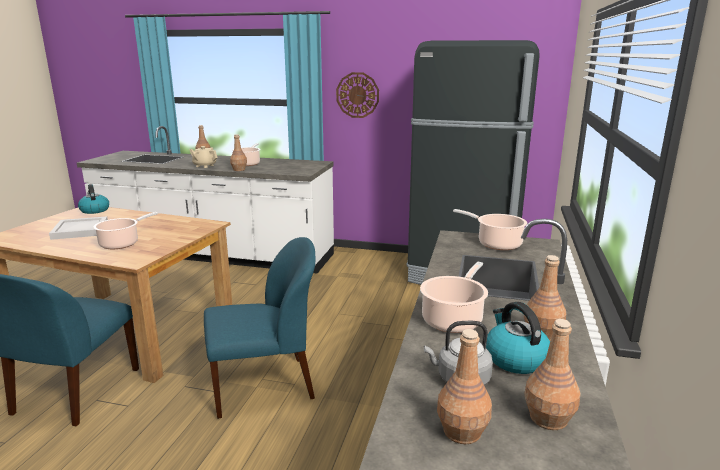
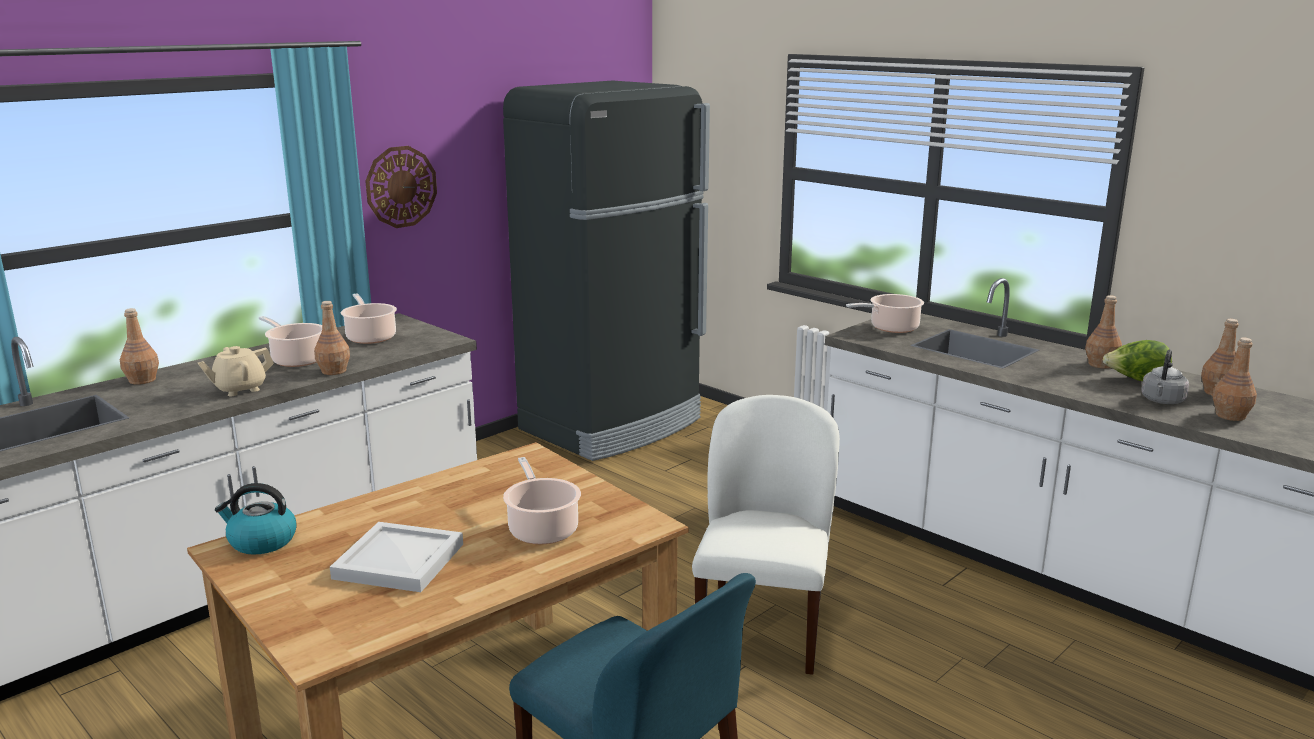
camera: 60 degrees left, 0 degrees up
blue chair [204,237,315,419] -> white chair [692,395,840,675]
cooking pot [420,262,488,333] -> cooking pot moved to [341,293,397,344]
kettle [486,302,550,374] -> lettuce [1103,340,1172,381]

